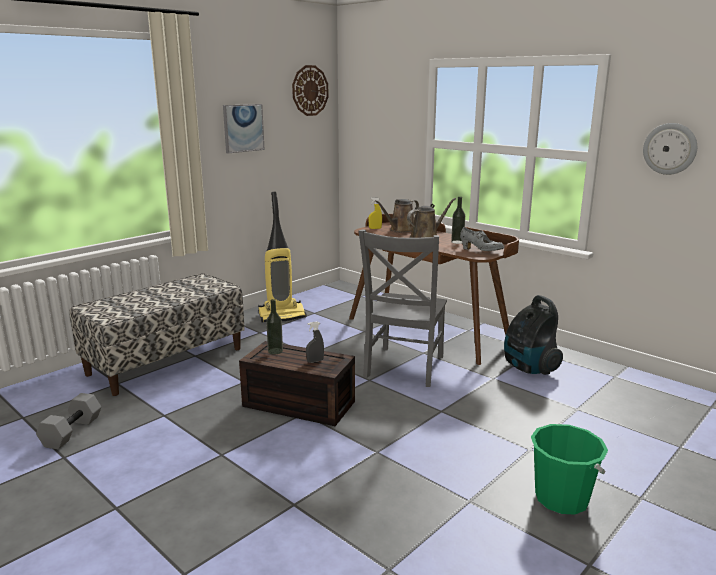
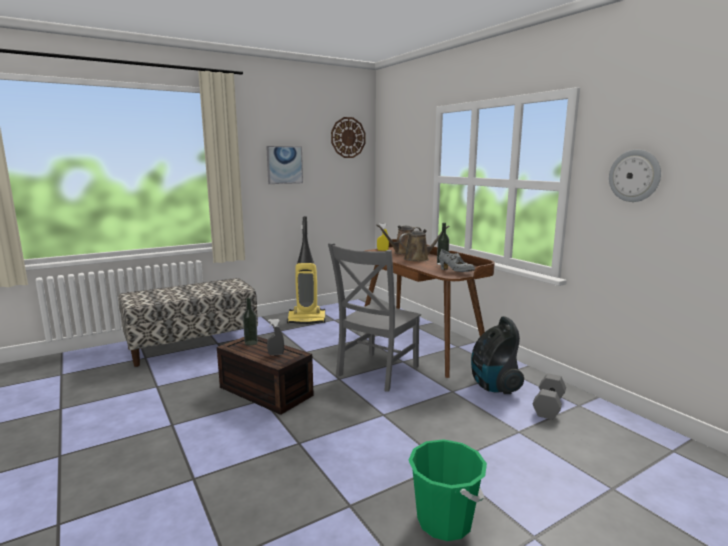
camera: 15 degrees right, 5 degrees down
grey dumbbell [36,393,101,449] -> grey dumbbell moved to [533,373,566,420]

